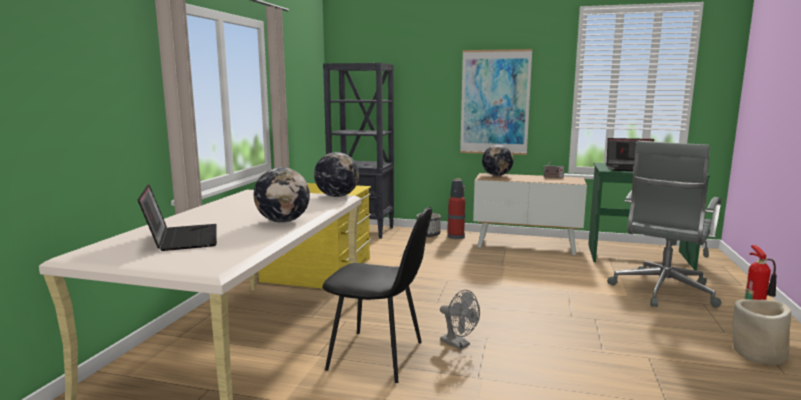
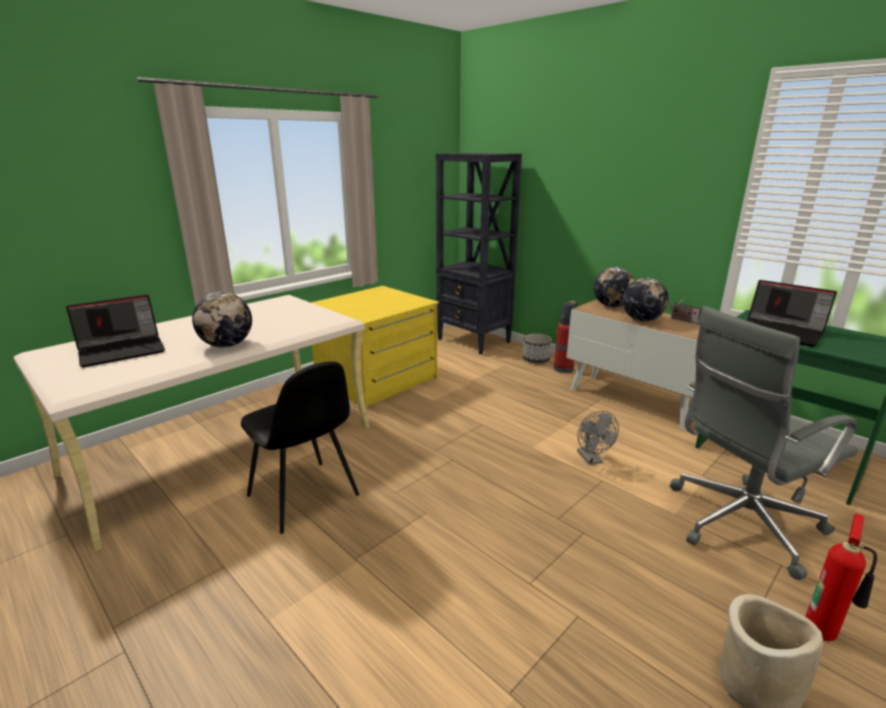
camera: 30 degrees right, 10 degrees up
laptop [138,184,217,251] -> laptop turned 45 degrees clockwise [66,295,165,367]
globe [314,152,359,197] -> globe moved to [622,278,669,321]
grey fan [440,290,480,350] -> grey fan moved to [577,411,619,465]
picture [460,49,532,155] -> none

